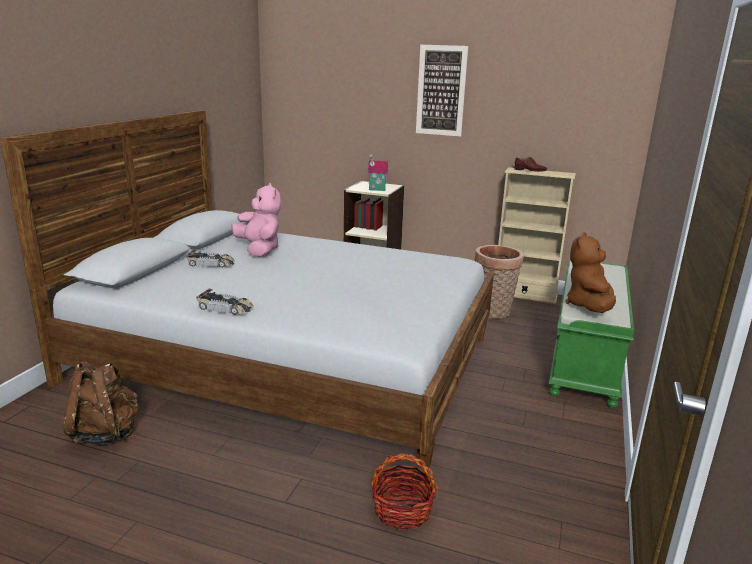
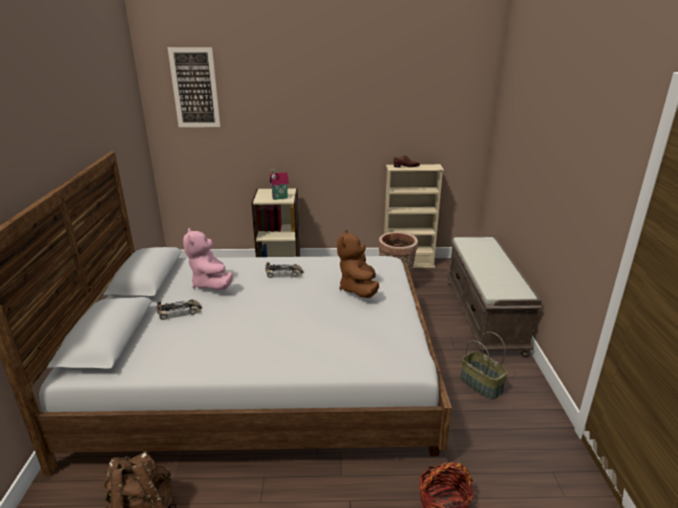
camera: 20 degrees left, 5 degrees up
toy car [196,289,254,315] -> toy car moved to [265,262,304,278]
pink plush toy [231,183,281,257] -> pink plush toy turned 150 degrees counterclockwise [183,228,233,290]
picture [416,45,468,136] -> picture moved to [168,47,220,127]
green bench [549,260,634,408] -> brown bench [447,236,542,358]
brown plush toy [565,232,616,313] -> brown plush toy moved to [337,230,379,298]
none -> basket [460,332,508,400]

